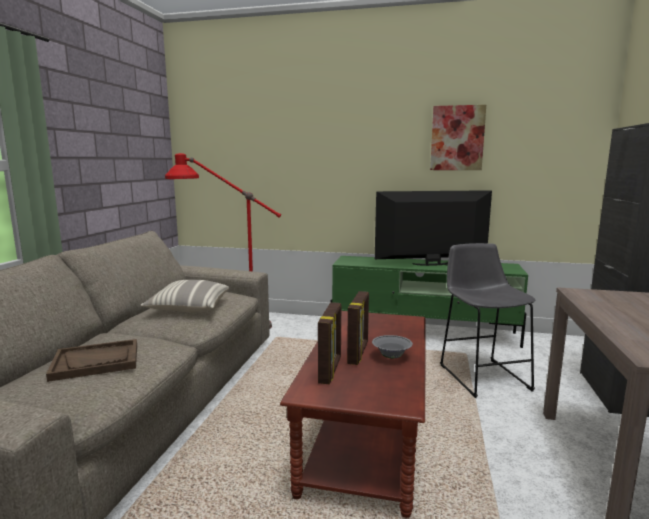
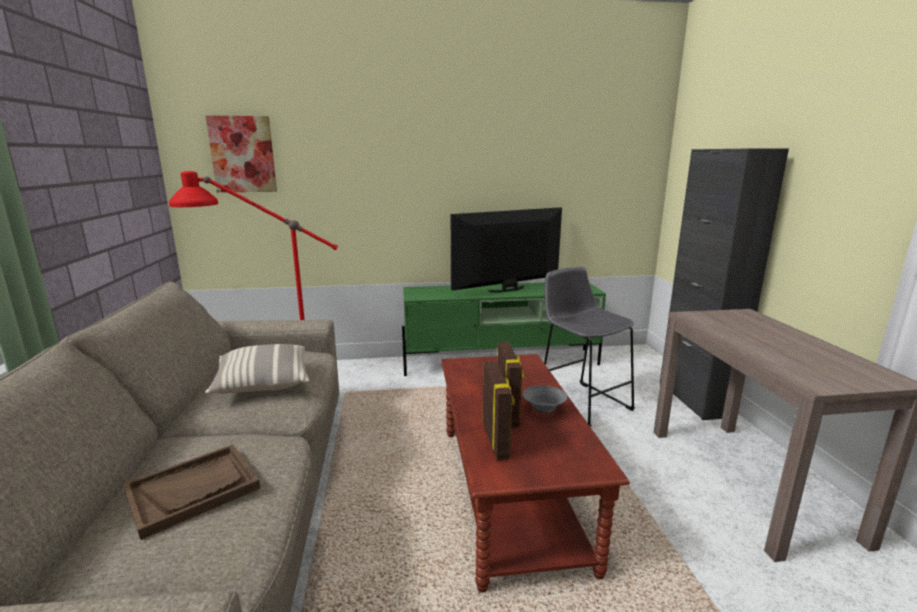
camera: 20 degrees left, 5 degrees up
picture [430,105,486,170] -> picture moved to [206,116,277,192]

